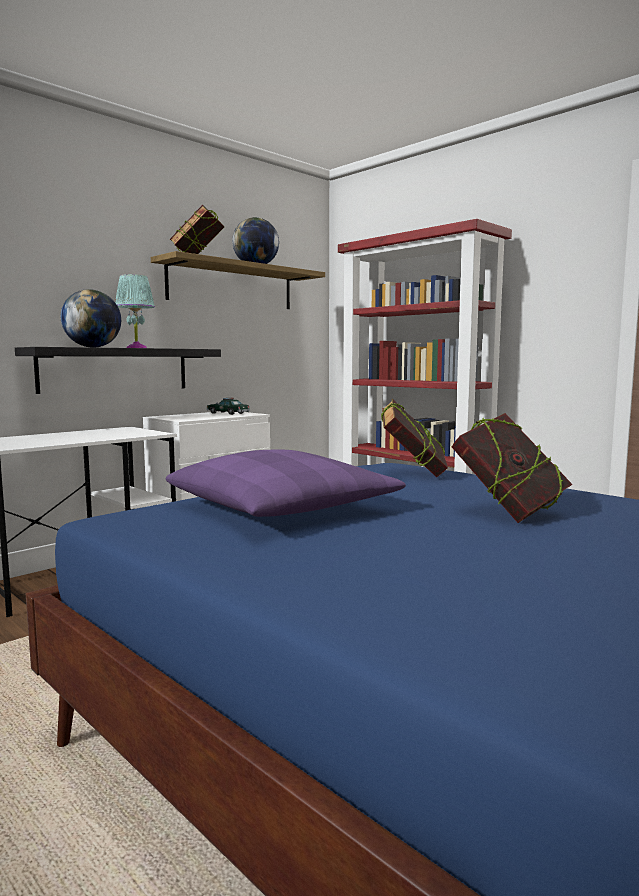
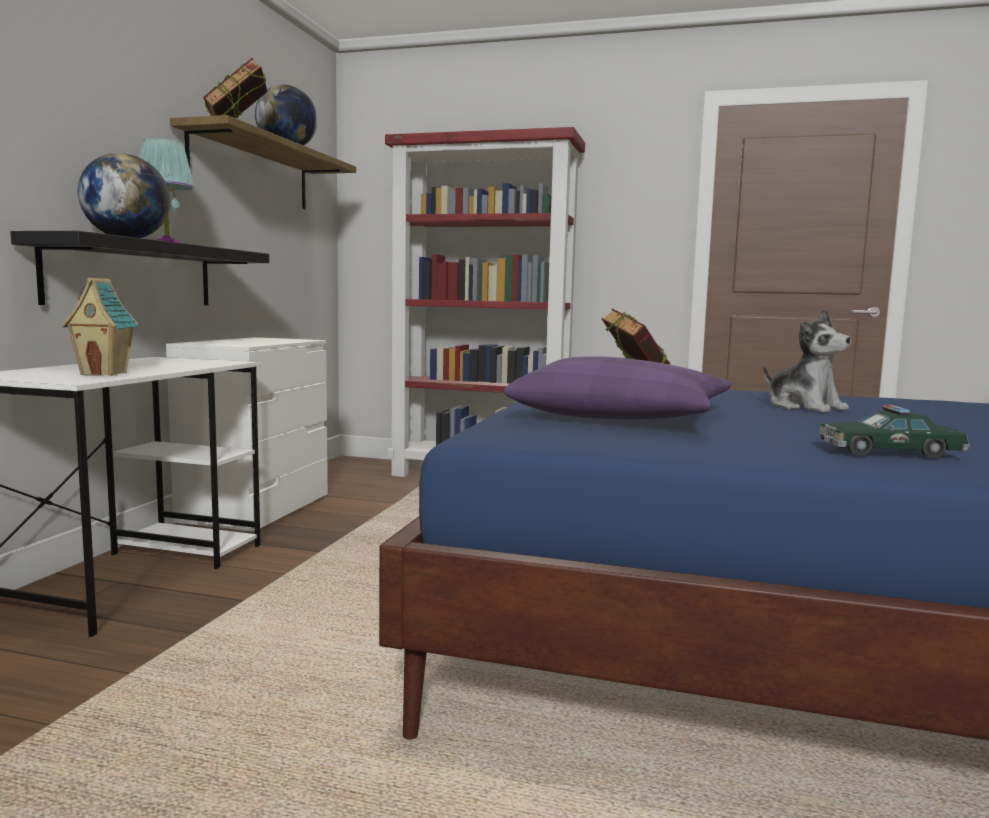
camera: 30 degrees left, 0 degrees up
toy car [206,397,250,415] -> toy car moved to [818,404,970,459]
book [452,413,573,523] -> plush toy [763,309,851,412]
none -> toy house [62,278,139,376]

